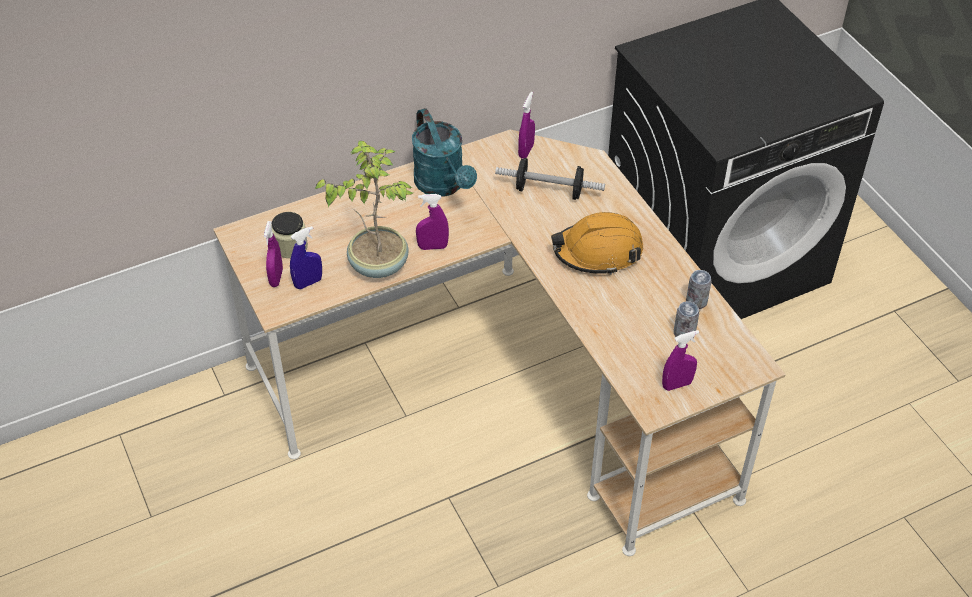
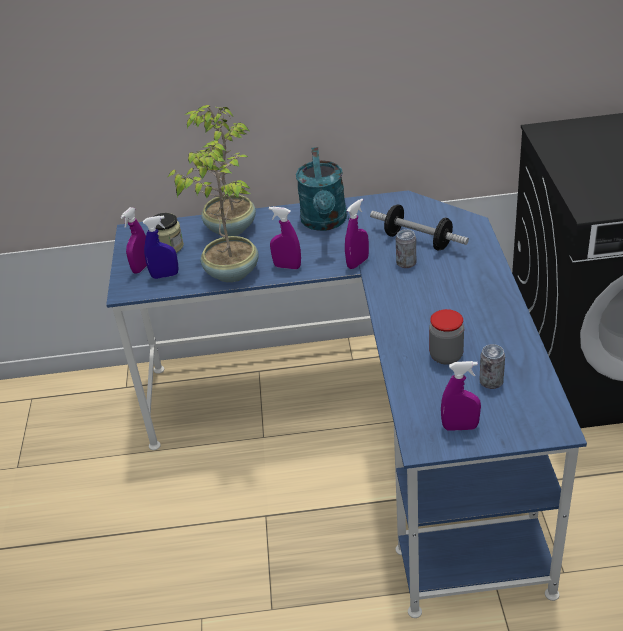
camera: 25 degrees right, 10 degrees down
beige desk [213,130,786,556] -> blue desk [106,190,587,618]
purple spray bottle [518,92,535,159] -> purple spray bottle moved to [345,198,369,269]
orange hard hat [551,212,643,275] -> none
can [686,270,712,309] -> can moved to [396,229,416,268]
none -> potted plant [185,105,256,236]
none -> jar [429,309,464,365]

